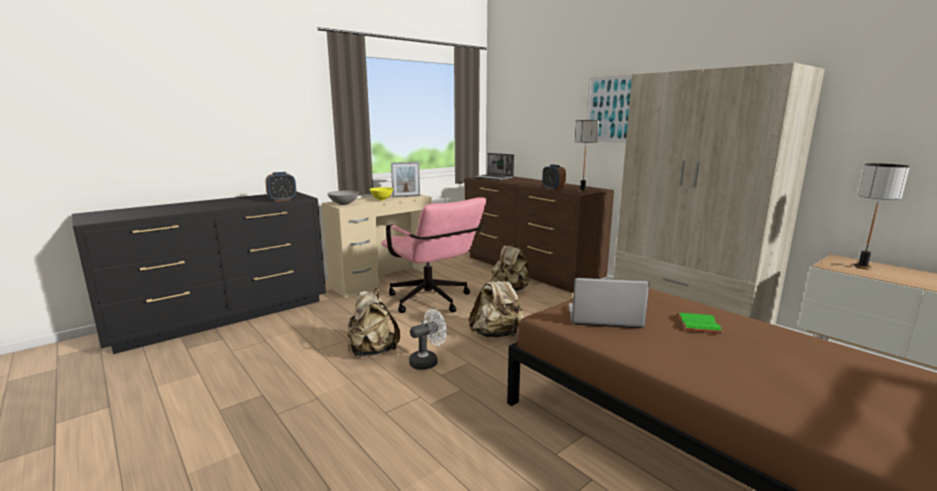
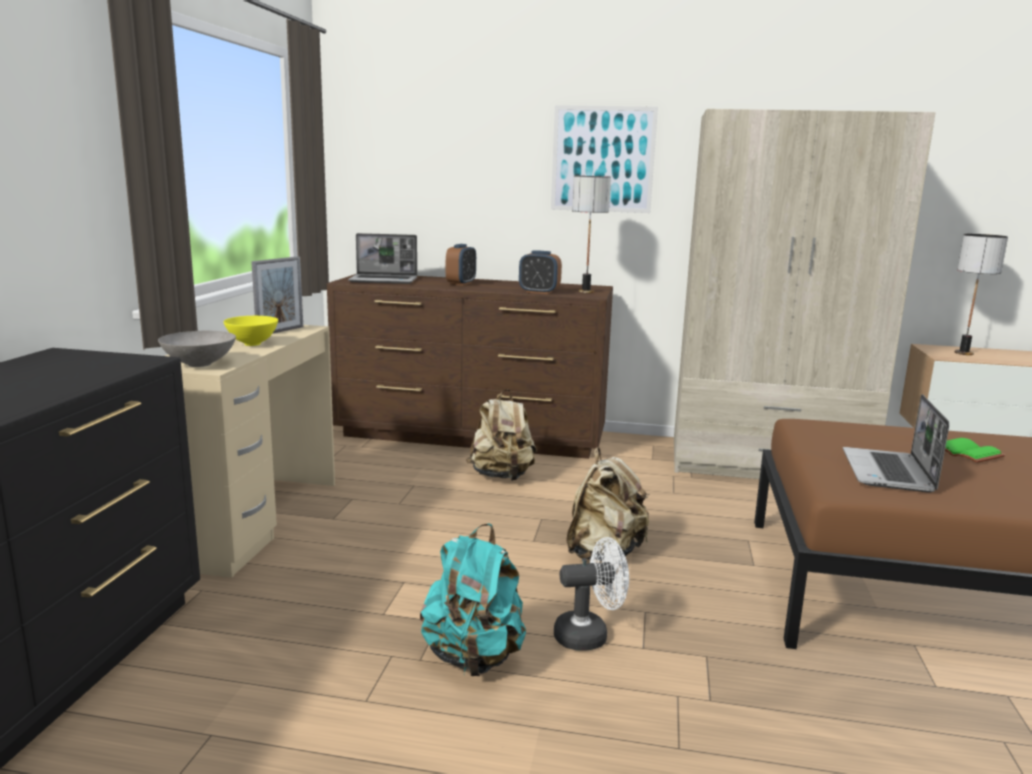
camera: 40 degrees left, 0 degrees up
alarm clock [265,172,296,202] -> alarm clock moved to [446,244,476,286]
beige backpack [348,288,400,356] -> turquoise backpack [420,523,526,676]
pink office chair [381,197,486,313] -> none
white fan [409,309,447,370] -> white fan turned 60 degrees clockwise [554,537,629,651]
laptop [569,278,649,328] -> laptop turned 45 degrees counterclockwise [843,394,949,493]

